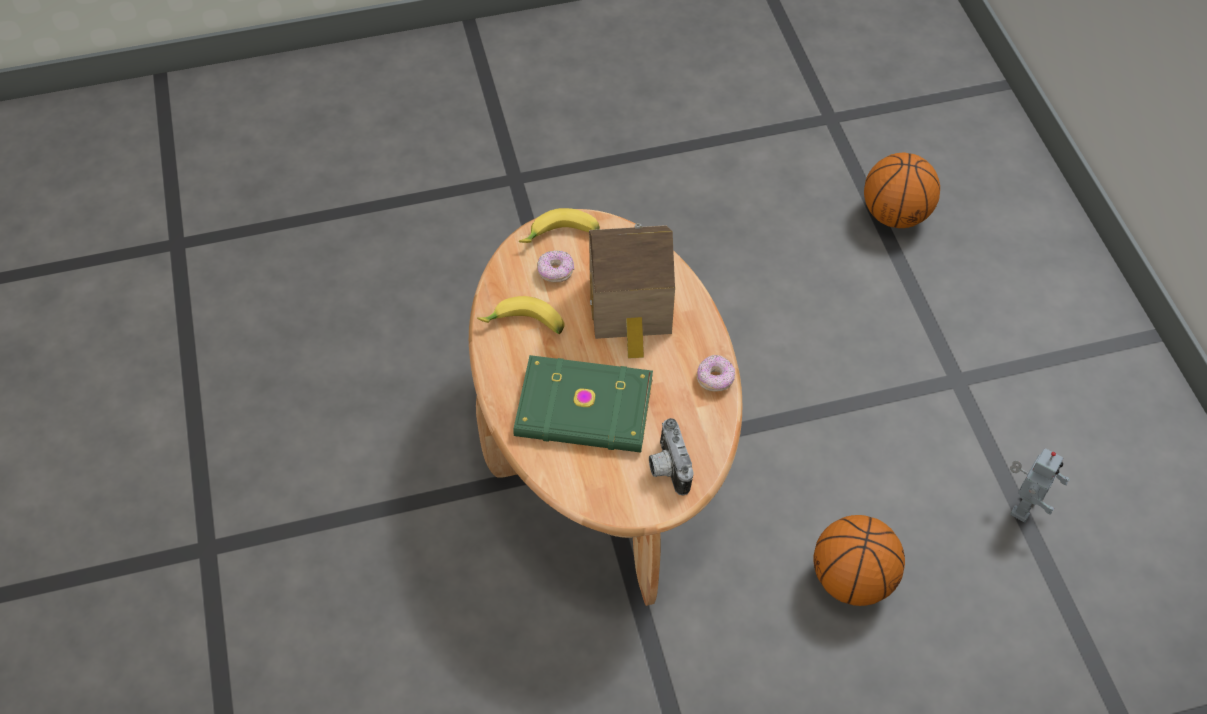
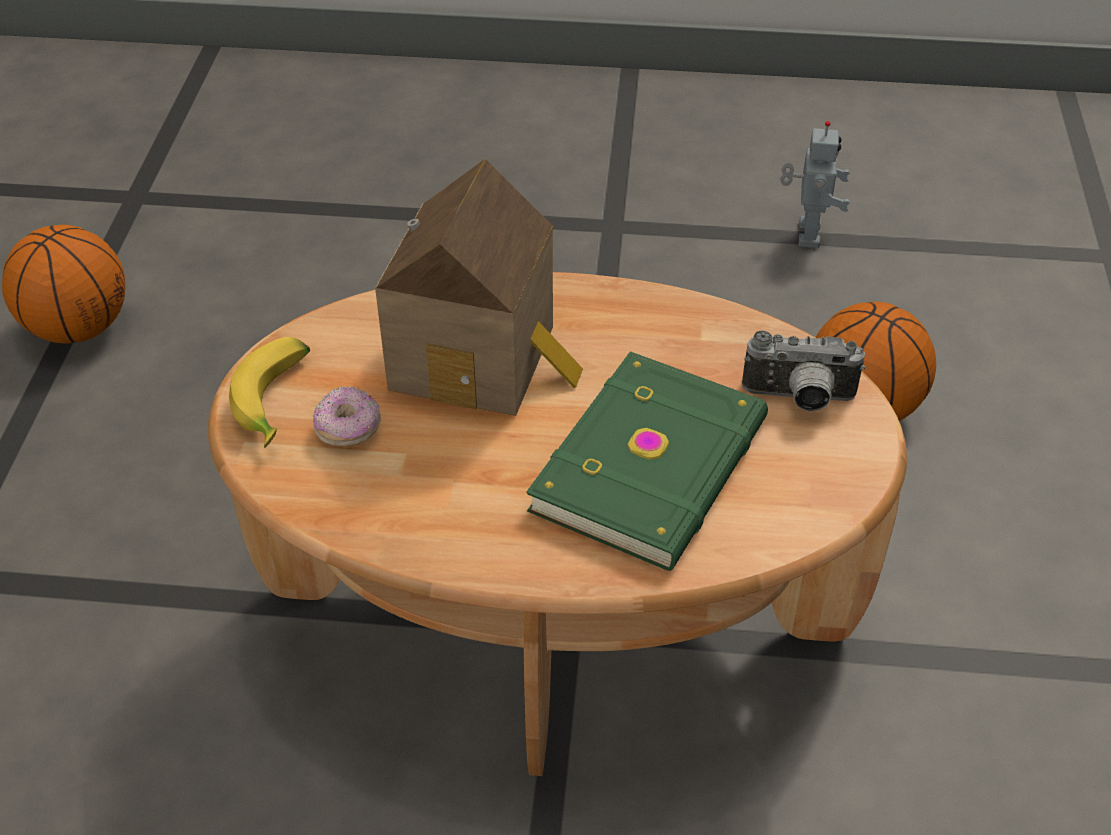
camera: 70 degrees left, 10 degrees down
banana [477,296,565,334] -> none
donut [696,355,735,392] -> none
basketball [864,153,940,228] -> basketball moved to [2,225,125,344]
toy robot [1010,448,1070,522] -> toy robot turned 45 degrees clockwise [780,121,850,248]

